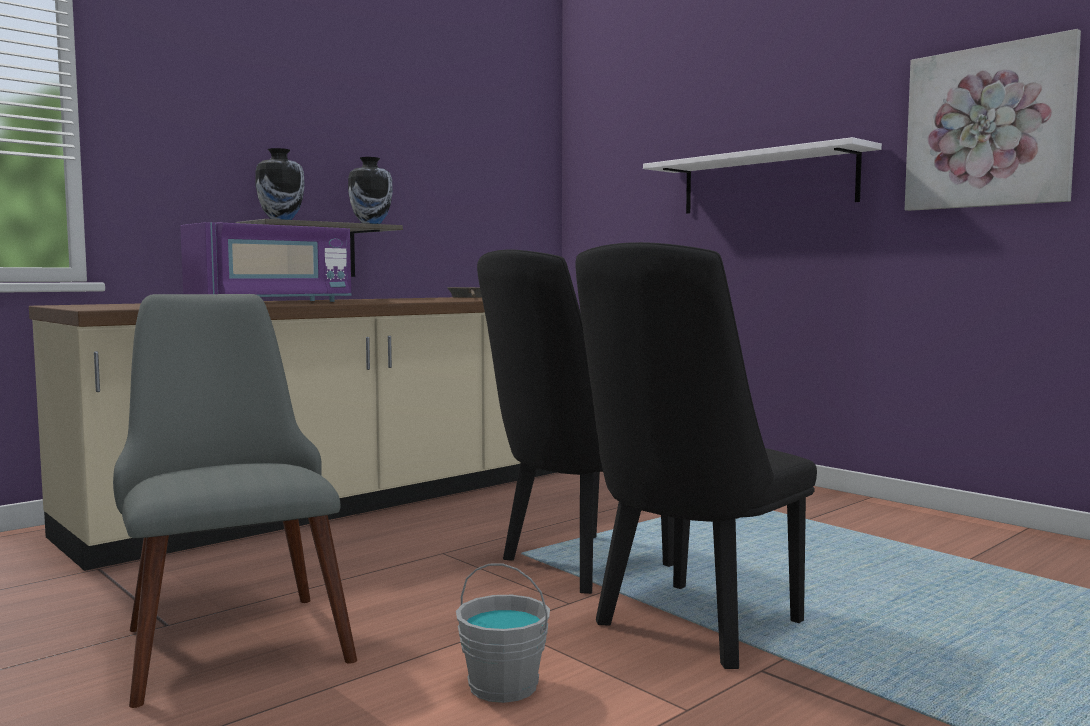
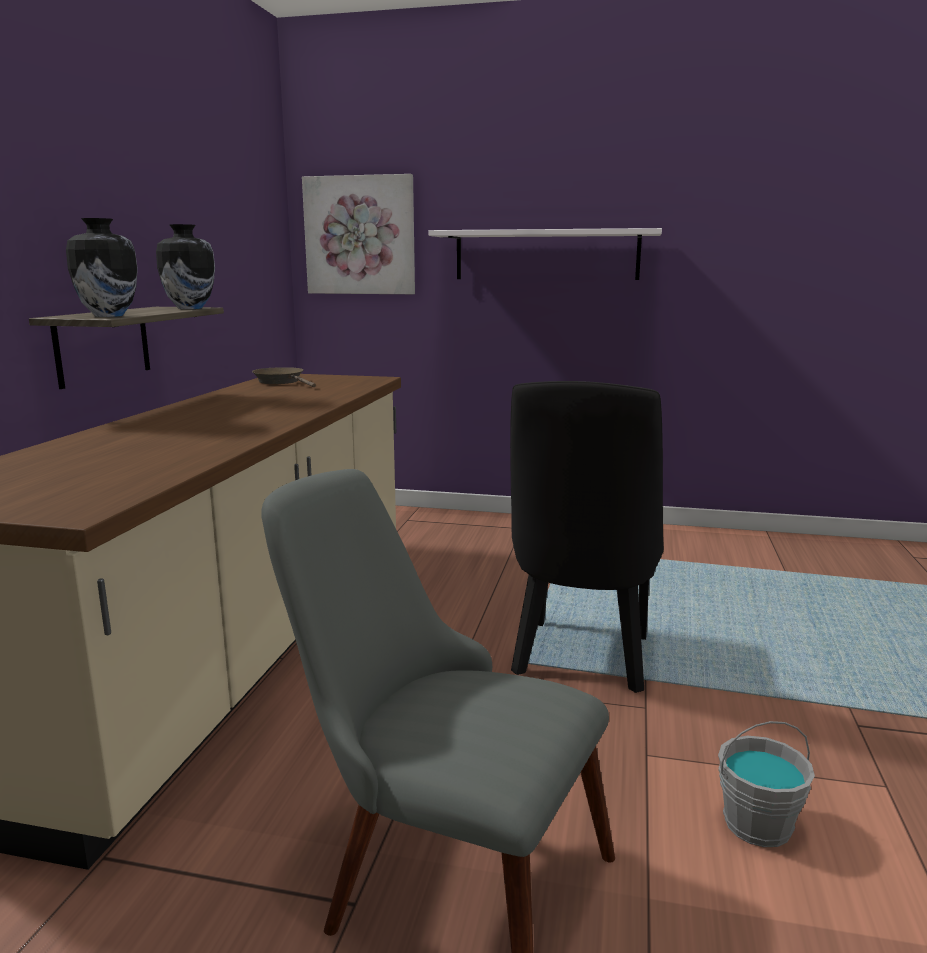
camera: 35 degrees left, 10 degrees up
purple microwave [180,222,352,302] -> none
black chair [575,242,817,669] -> none
picture [905,29,1081,211] -> picture moved to [302,174,415,294]

